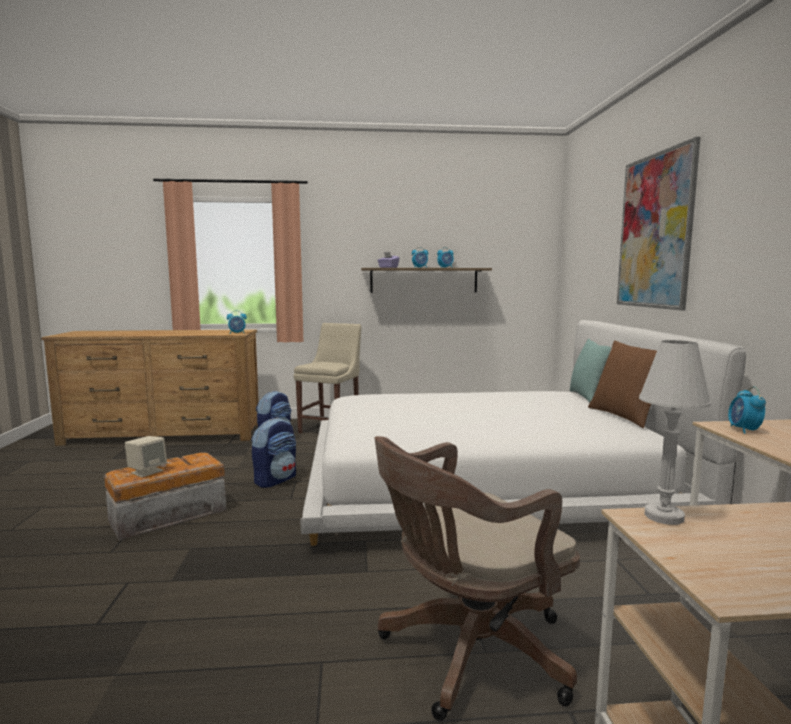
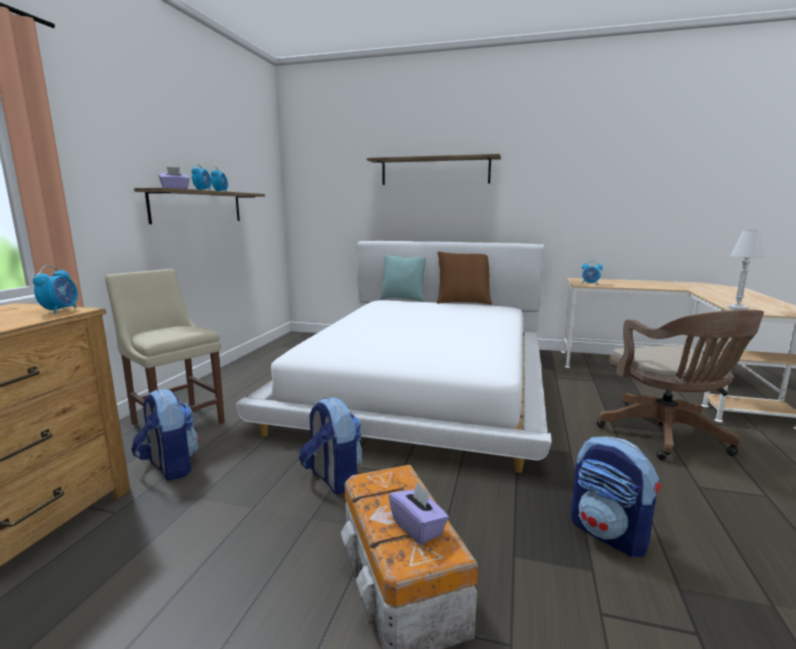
camera: 70 degrees left, 5 degrees up
beige speaker [125,436,167,478] -> purple tissue box [389,482,449,545]
picture [617,137,700,310] -> shelf [367,154,501,185]
none -> backpack [570,436,661,557]

